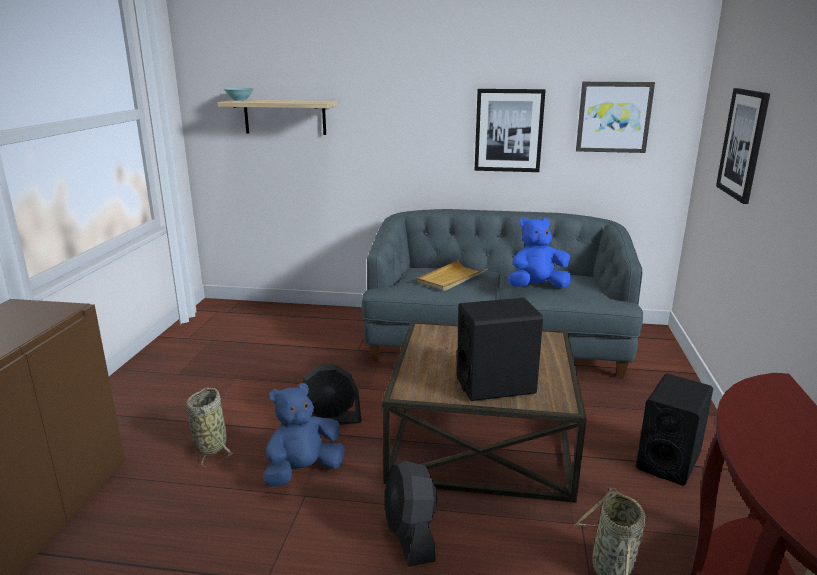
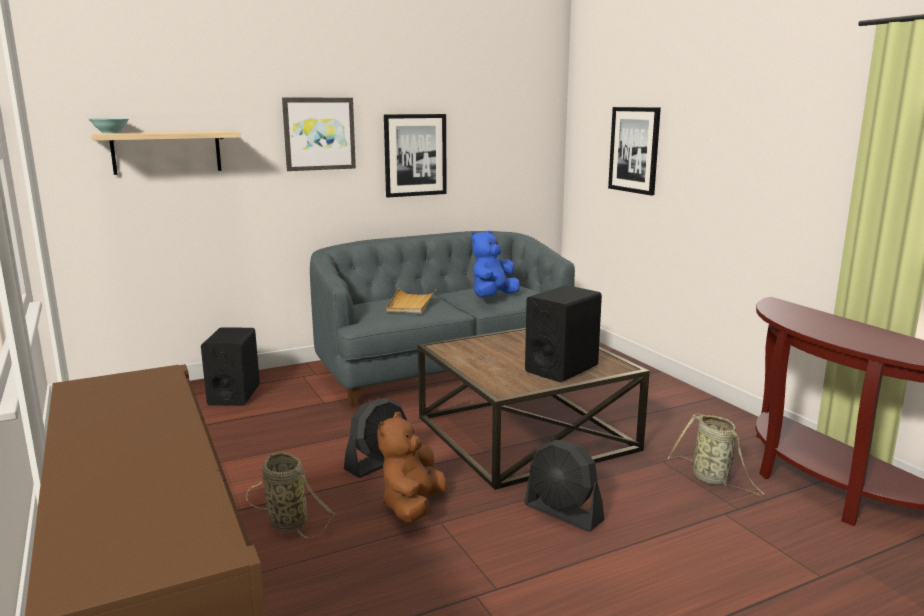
camera: 35 degrees left, 5 degrees down
blue plush toy [263,383,345,487] -> brown plush toy [377,412,447,523]
picture [576,82,655,153] -> picture moved to [282,98,356,171]
black speaker [636,374,713,486] -> black speaker moved to [201,327,260,406]

